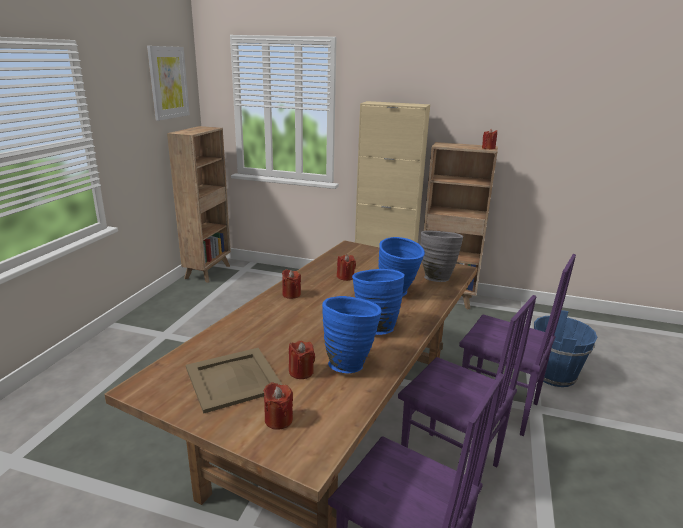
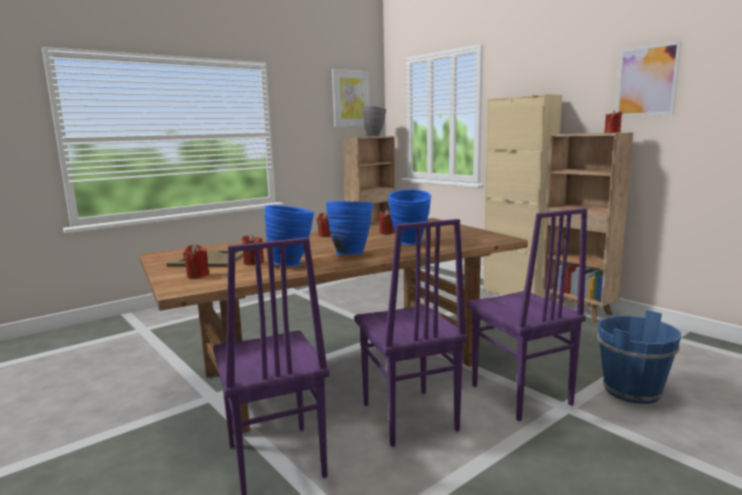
camera: 35 degrees right, 10 degrees down
grey vase [421,230,463,282] -> grey vase moved to [363,106,386,136]
none -> picture [616,41,682,117]

